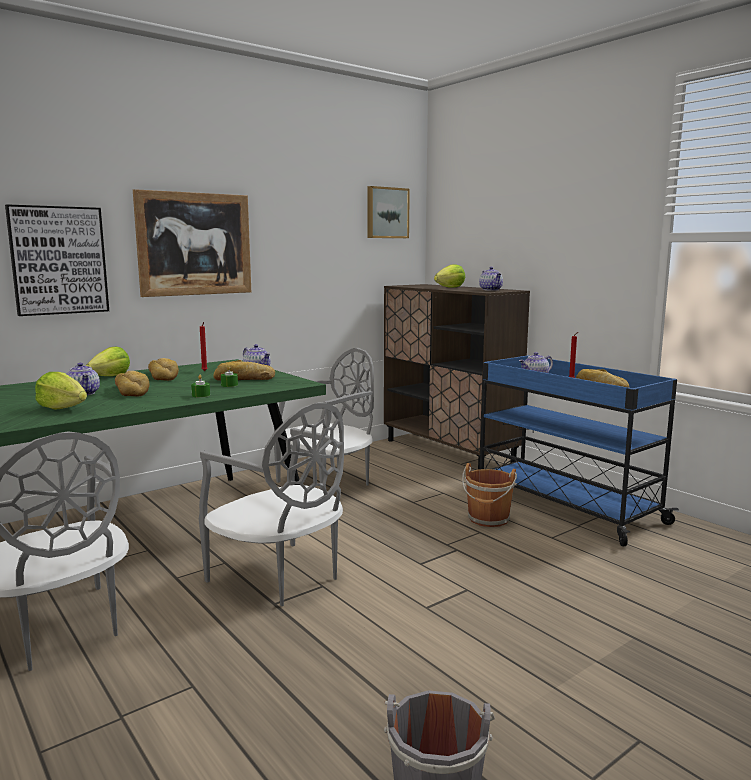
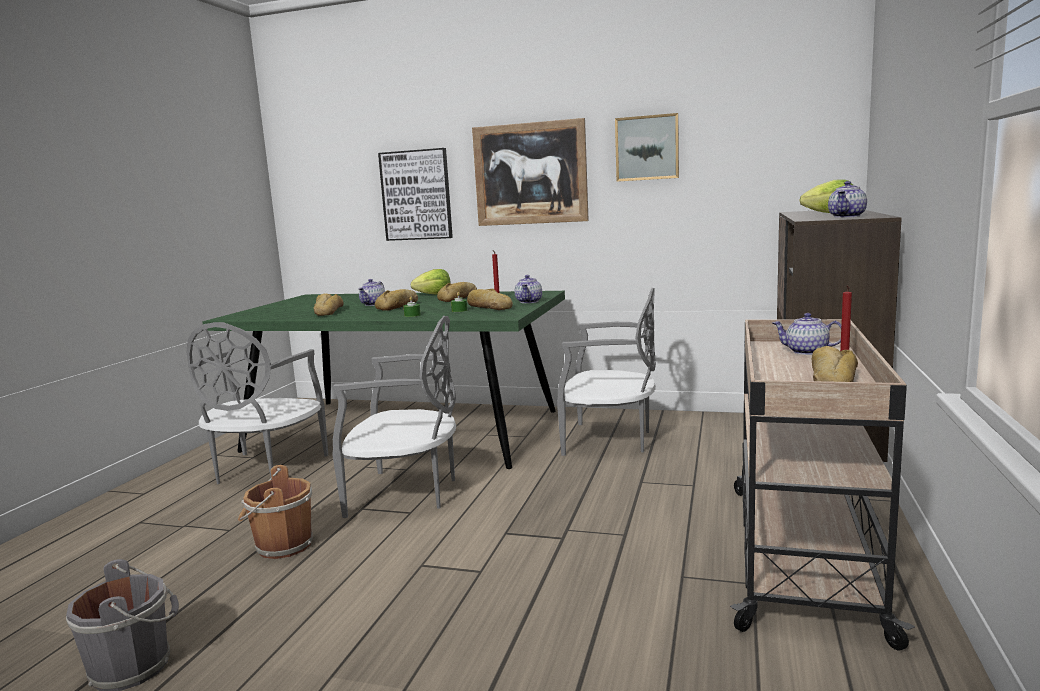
camera: 55 degrees right, 0 degrees up
lettuce [35,372,87,410] -> bread [314,294,344,316]
grey chair [199,402,344,606] -> grey chair turned 90 degrees counterclockwise [332,316,456,518]
picture [367,186,410,238] -> picture moved to [615,113,679,182]
brown bucket [462,463,517,527] -> brown bucket moved to [238,465,313,559]
blue cart [480,355,679,546] -> beige cart [730,319,915,651]

